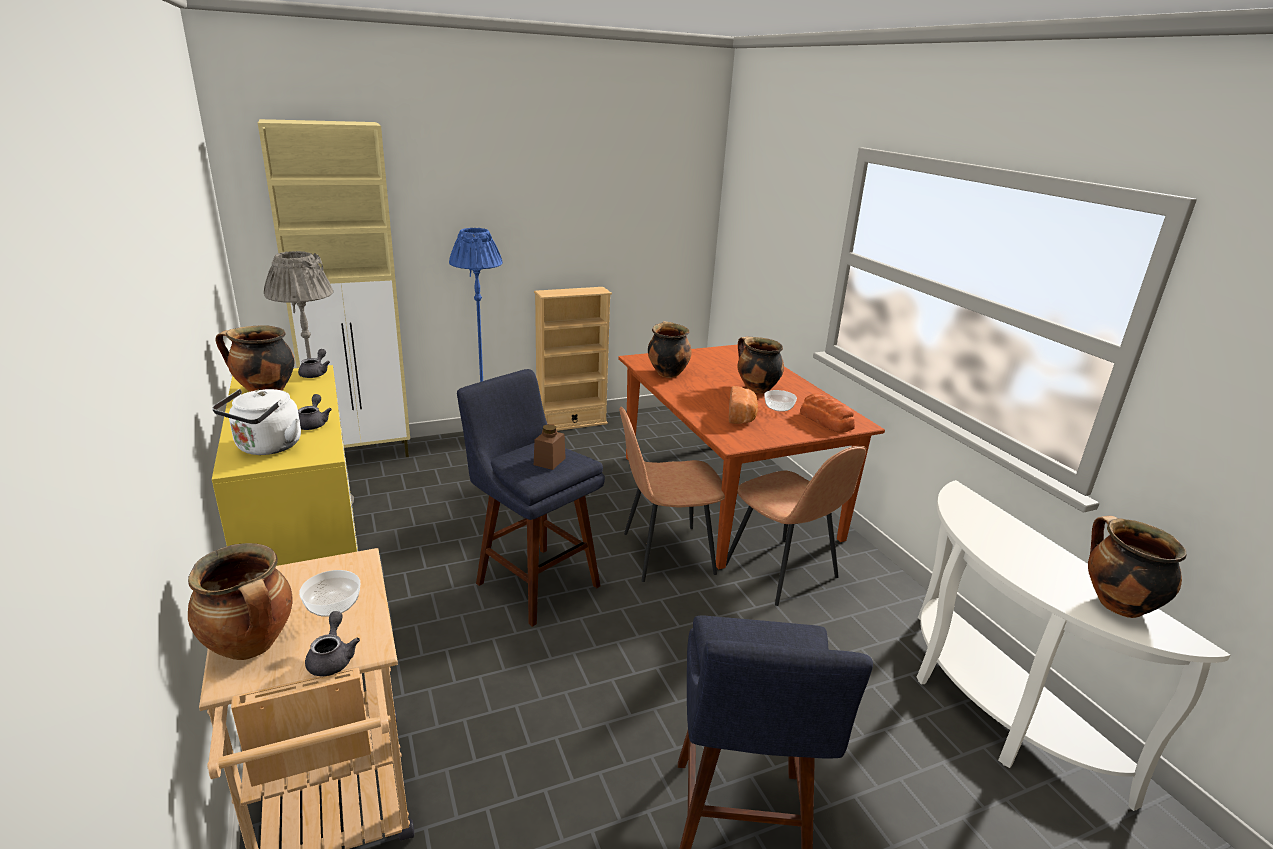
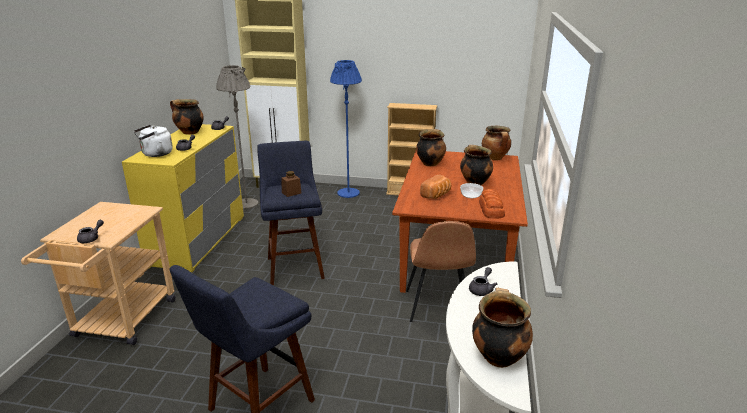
camera: 35 degrees right, 0 degrees up
cooking pot [188,543,293,660] -> cooking pot moved to [482,126,511,160]
bowl [299,570,360,617] -> none
brown chair [619,407,725,582] -> none
none -> grey teapot [469,267,497,296]

